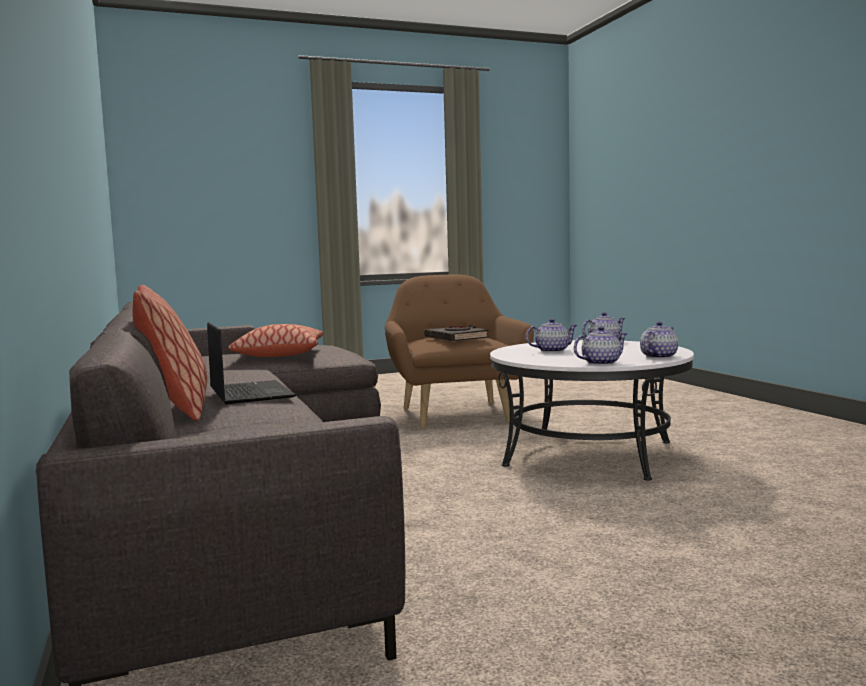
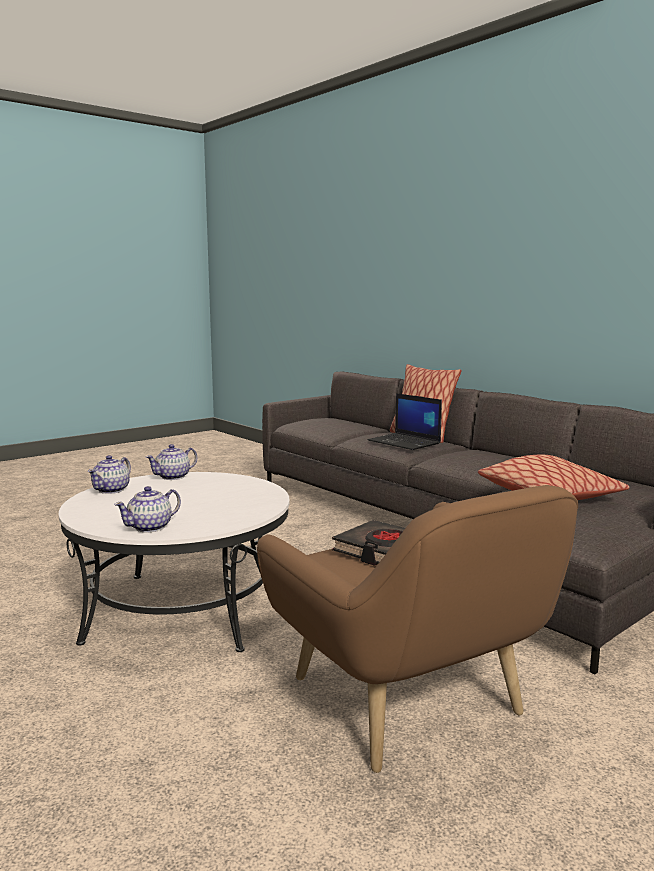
camera: 160 degrees right, 5 degrees up
teapot [526,318,578,353] -> none

